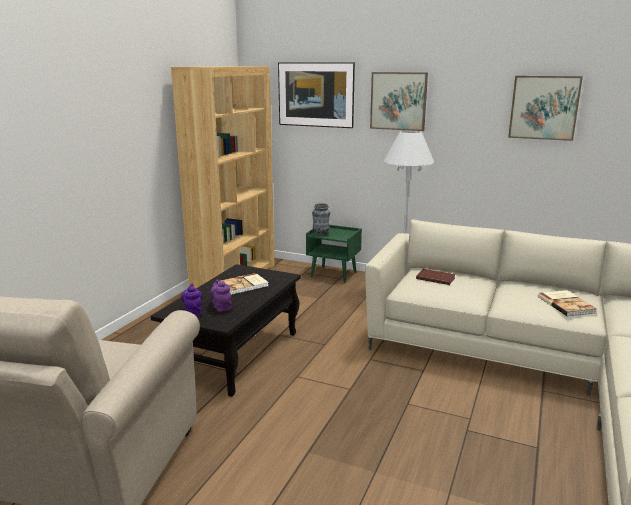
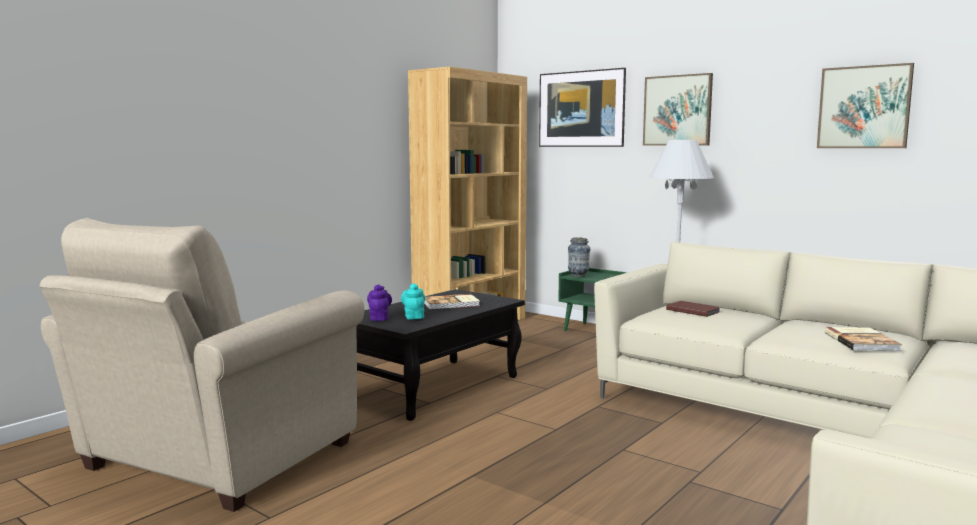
camera: 15 degrees right, 10 degrees down
purple teapot [210,279,232,312] -> turquoise teapot [401,283,425,320]

